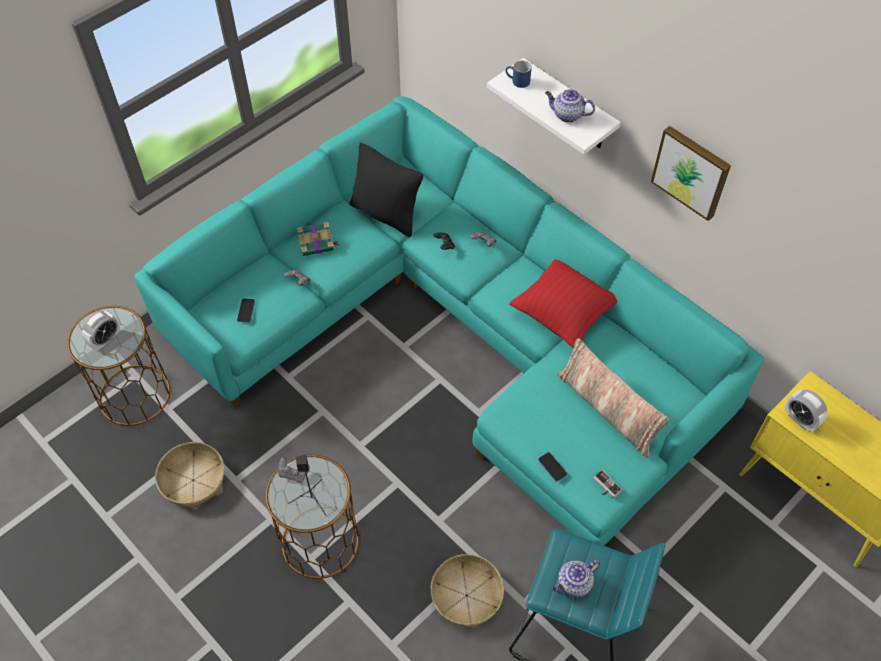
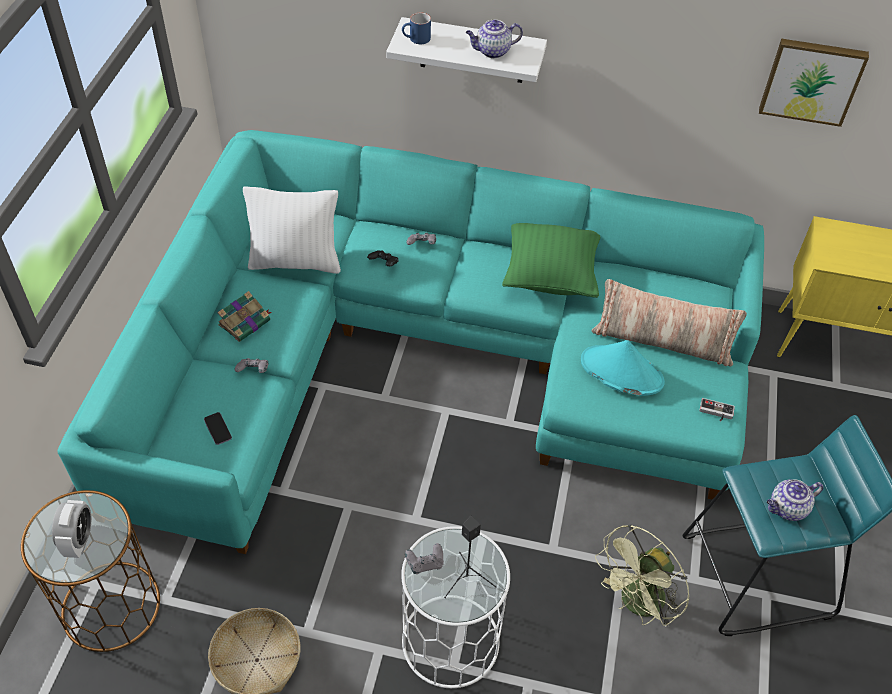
camera: 35 degrees left, 5 degrees down
brown side table [266,455,359,579] -> white side table [401,526,510,688]
black pillow [350,142,423,237] -> white pillow [243,187,341,274]
basket [431,554,504,629] -> green fan [595,524,690,627]
red pillow [509,259,617,348] -> green pillow [502,223,600,298]
phone [538,452,567,482] -> none
teapot [553,560,600,598] -> teapot turned 45 degrees clockwise [767,479,823,521]
picture [651,126,731,221] -> picture moved to [759,39,869,127]
alarm clock [785,389,828,433] -> none
none -> turquoise hat [581,340,665,396]

